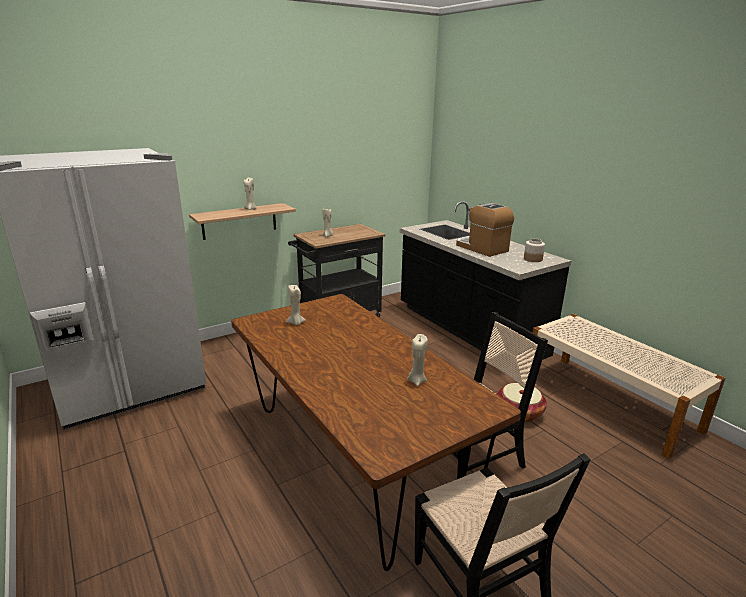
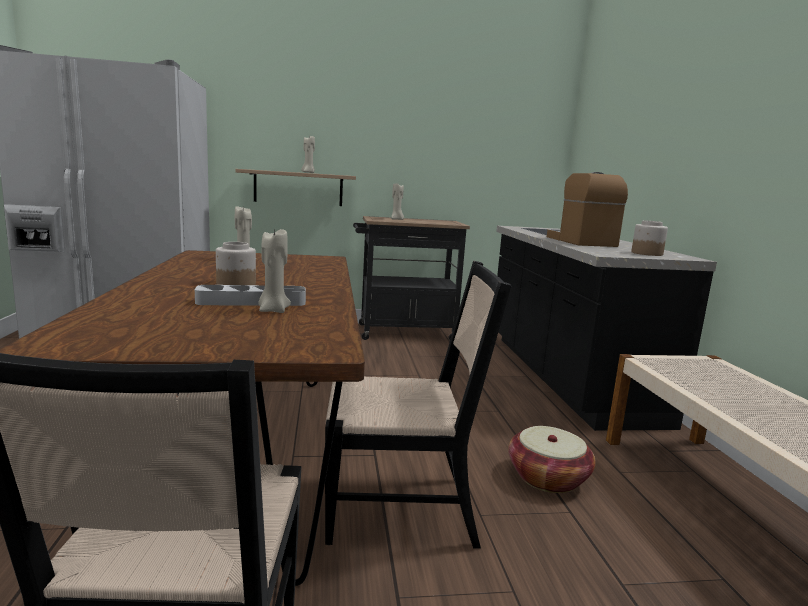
camera: 25 degrees right, 10 degrees down
none -> grey tray [195,285,306,306]
none -> jar [216,242,256,285]

